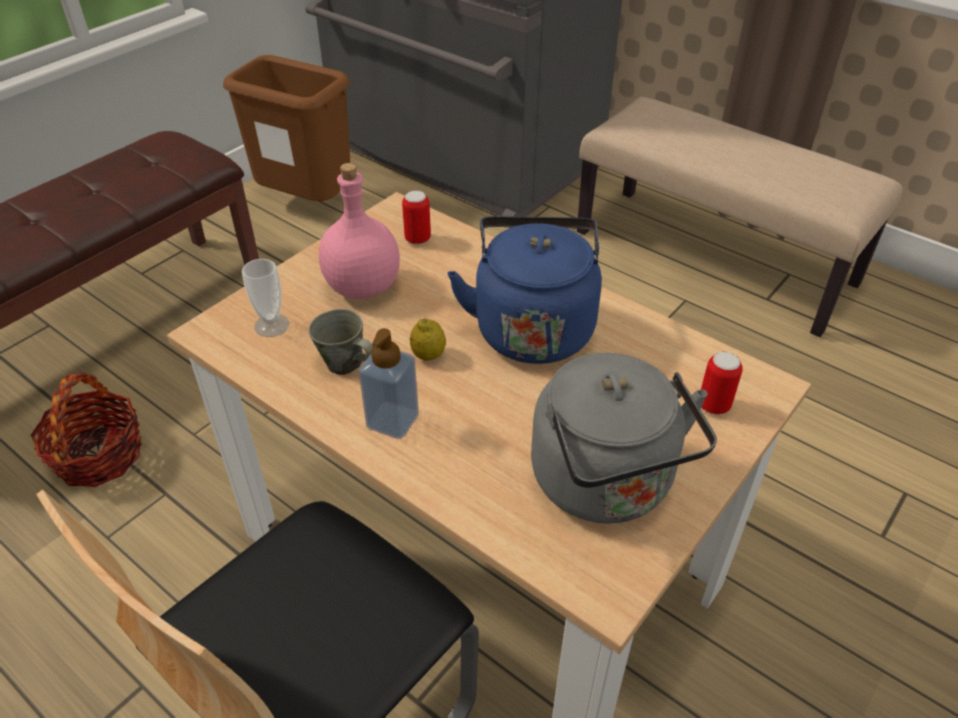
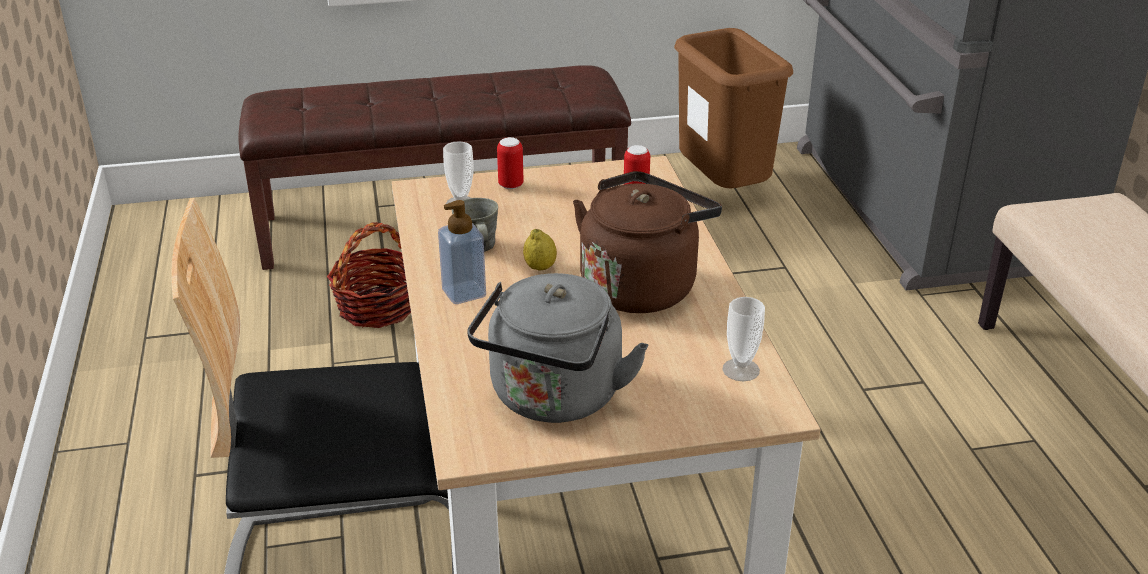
camera: 40 degrees right, 10 degrees down
pink bottle [319,163,400,299] -> none
blue kettle [448,216,602,364] -> brown kettle [573,171,722,313]
can [701,352,743,415] -> can moved to [497,137,524,189]
none -> cup [722,297,765,381]

